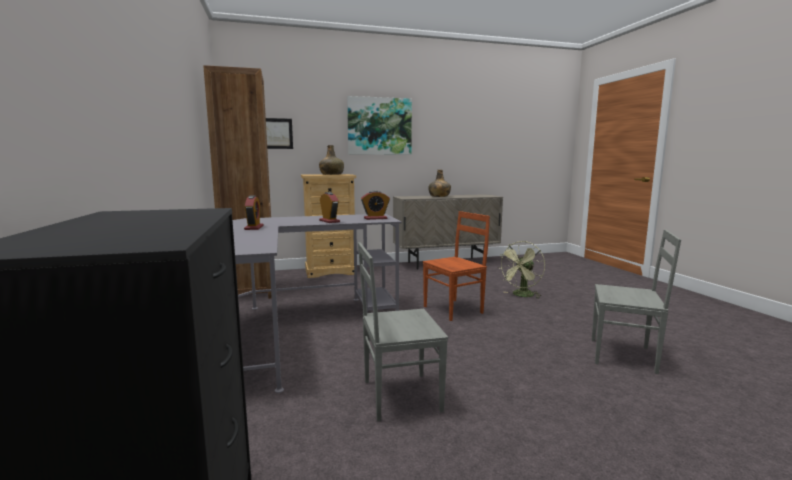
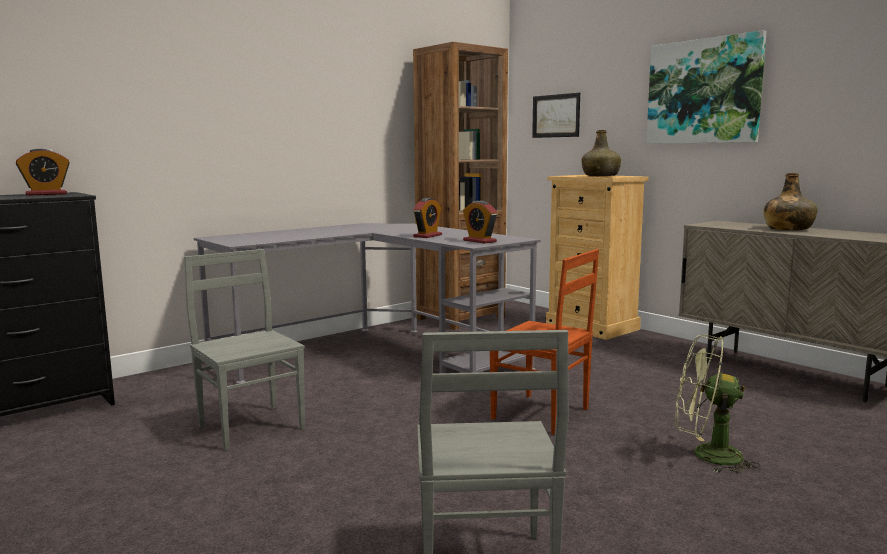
camera: 65 degrees right, 0 degrees up
alarm clock [244,195,263,230] -> alarm clock moved to [15,148,70,196]

